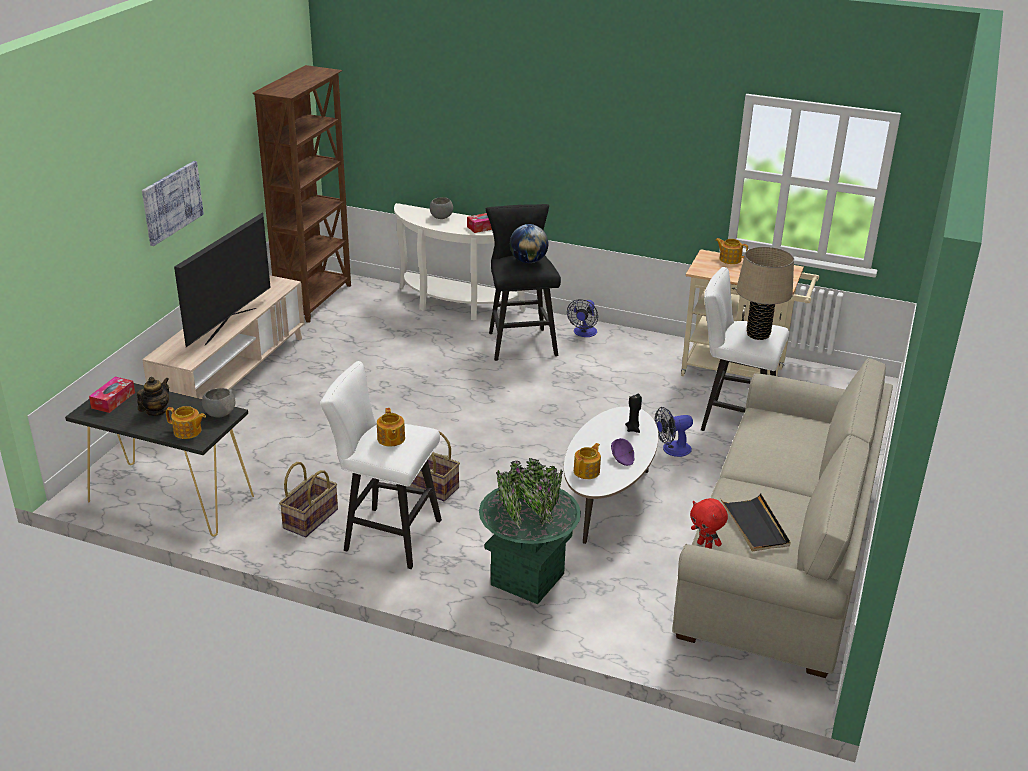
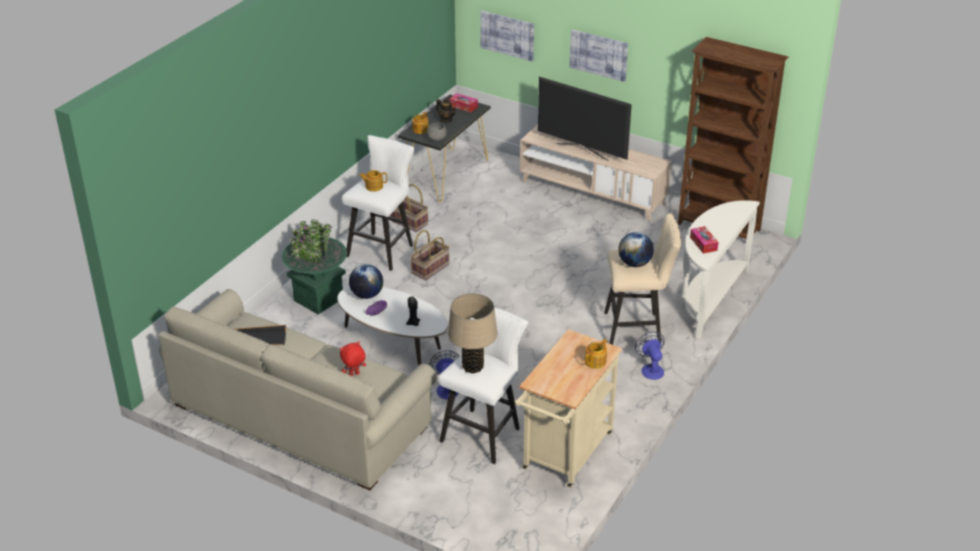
camera: 100 degrees right, 5 degrees up
grey bowl [430,197,453,219] -> none
black stool [486,204,561,361] -> beige stool [604,213,681,345]
fan [567,299,598,337] -> fan turned 45 degrees clockwise [635,332,665,380]
teapot [574,443,601,479] -> globe [349,264,383,299]
red plush toy [690,498,728,549] -> red plush toy moved to [340,341,366,376]
none -> picture [480,11,534,61]

